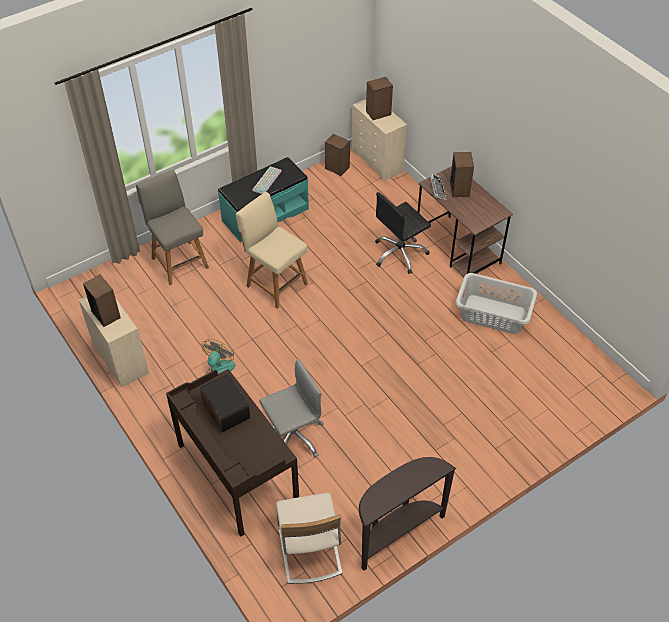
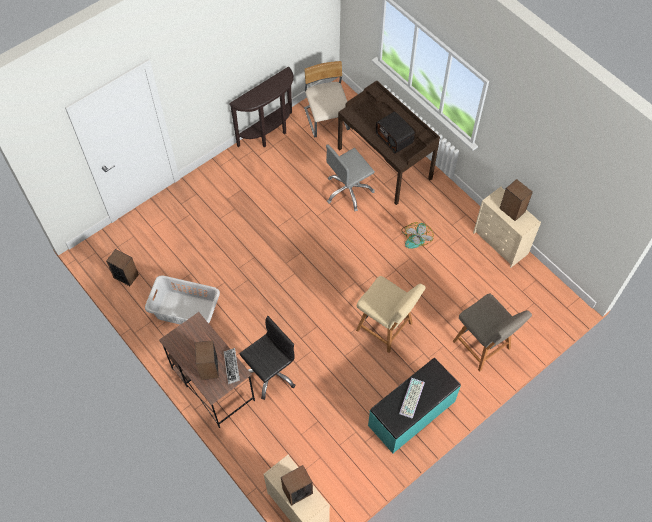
camera: 175 degrees right, 10 degrees up
speaker [325,134,350,176] -> speaker moved to [106,249,139,286]

